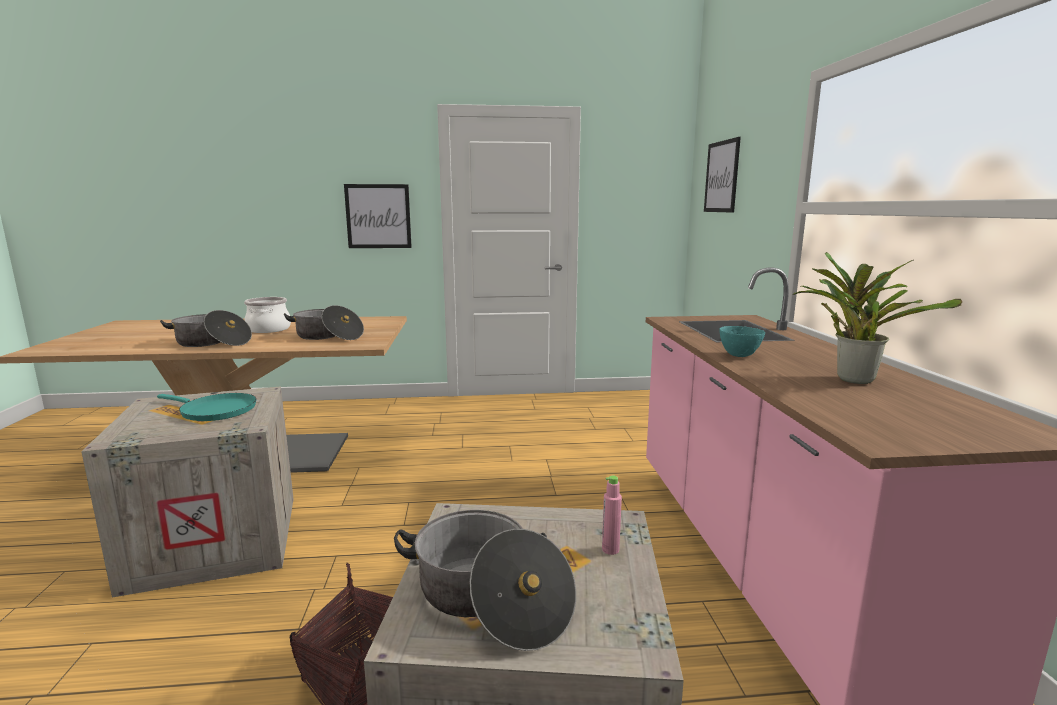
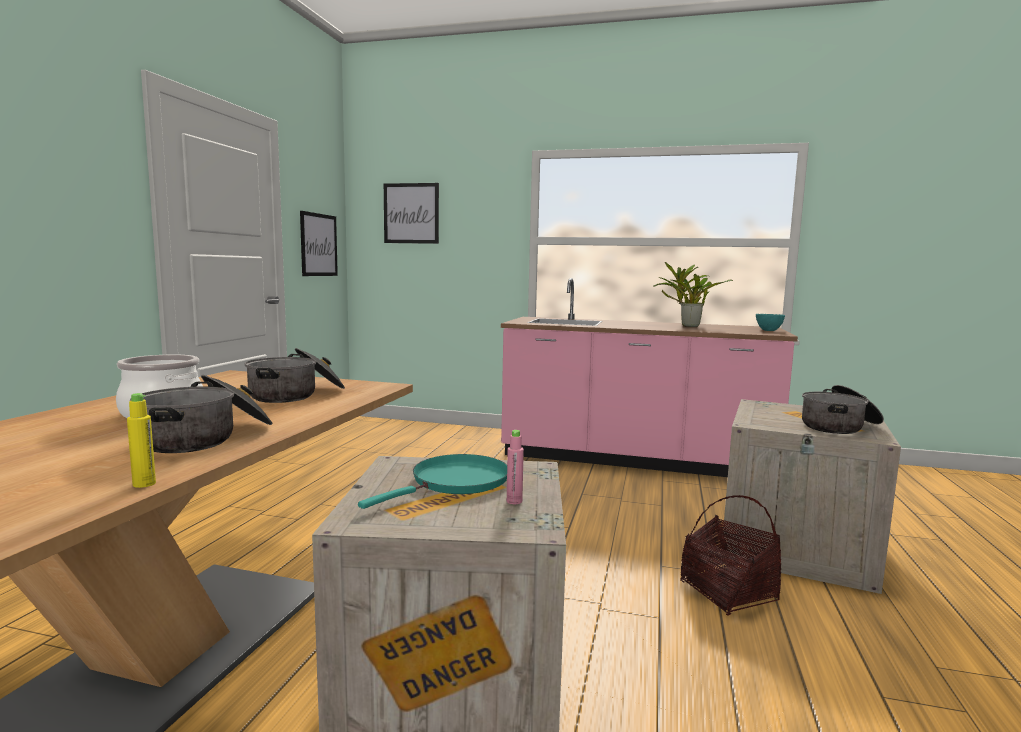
camera: 70 degrees left, 5 degrees down
picture [344,184,412,248] -> picture moved to [300,211,338,276]
pink bottle [602,475,622,555] -> pink bottle moved to [507,430,524,504]
turquoise bowl [719,326,765,357] -> turquoise bowl moved to [756,314,785,331]
none -> yellow bottle [127,393,156,488]

